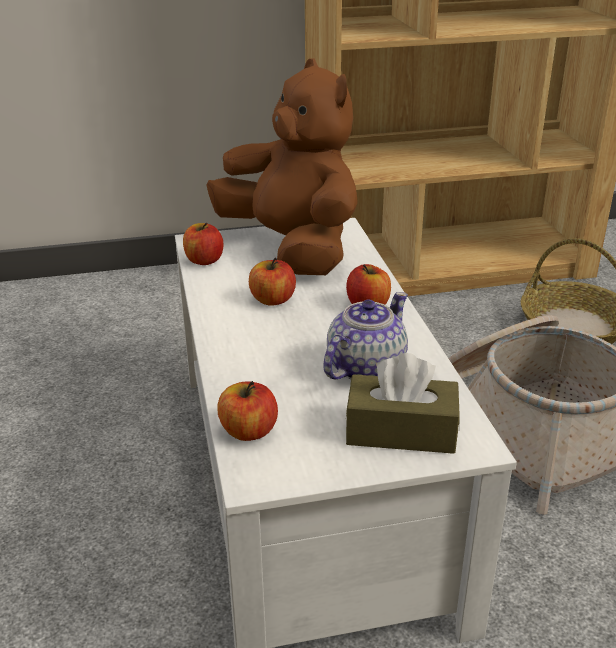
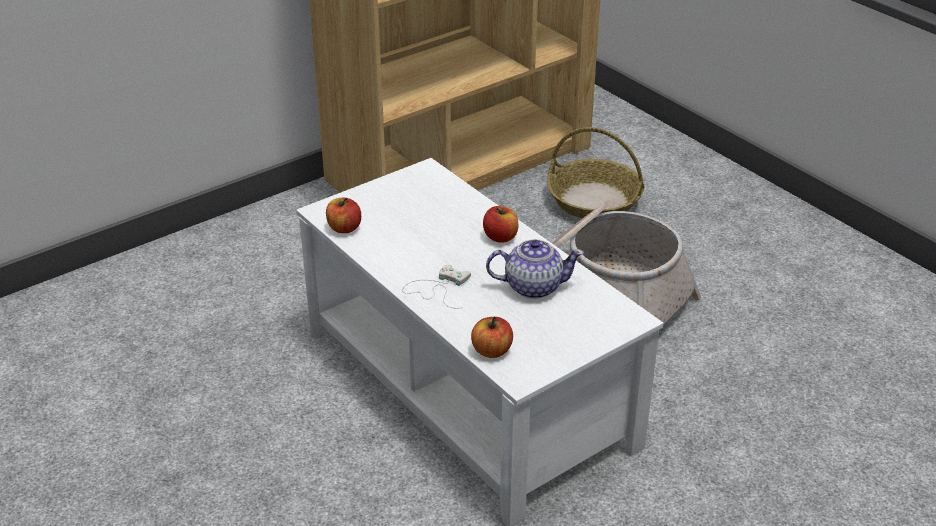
camera: 25 degrees left, 5 degrees up
brown plush toy [206,59,358,275] -> none
apple [249,258,296,306] -> none
teapot [323,292,408,379] -> teapot turned 75 degrees clockwise [486,239,584,299]
brown tissue box [345,353,460,454] -> none
none -> white game controller [402,265,471,308]

